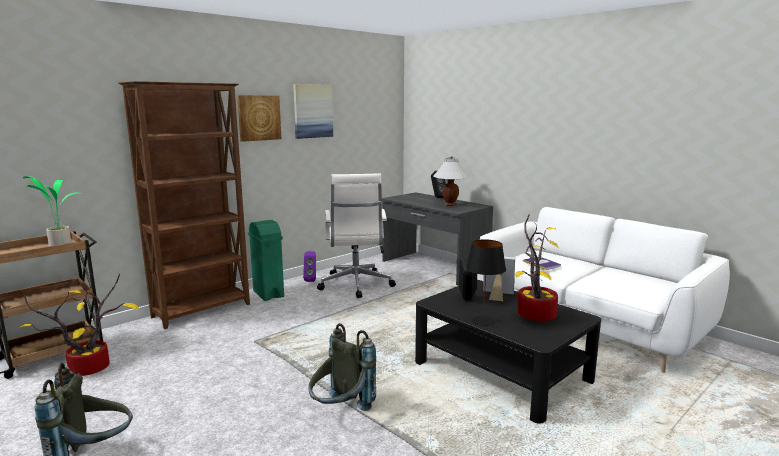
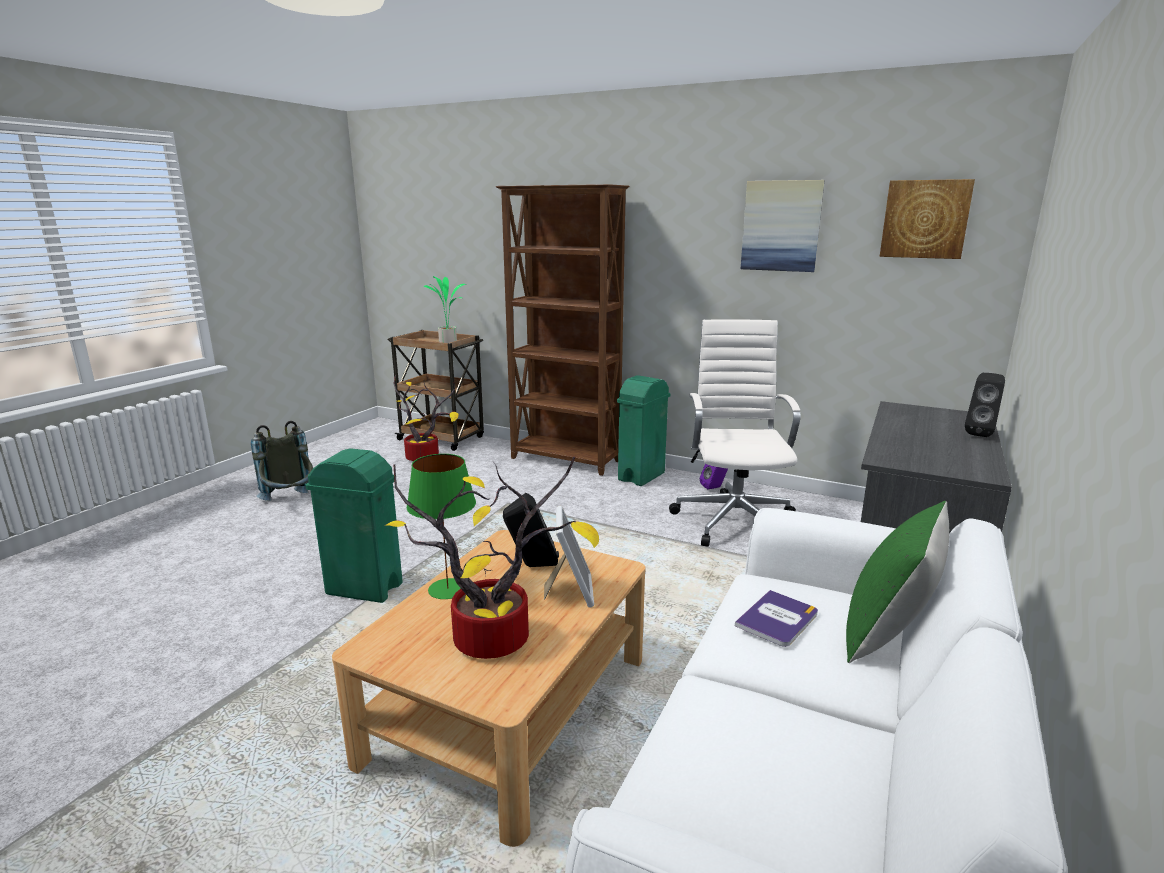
camera: 70 degrees right, 5 degrees up
picture [237,95,281,142] -> picture moved to [880,179,975,259]
grey backpack [308,323,376,411] -> green trash can [306,448,403,603]
white office chair [317,173,396,298] -> white office chair turned 120 degrees clockwise [669,319,801,547]
black coffee table [415,280,601,424] -> beige coffee table [332,530,646,847]
white table lamp [433,156,469,206] -> none
black table lamp [466,239,506,326] -> green table lamp [407,454,476,599]
none -> green pillow [846,501,949,663]

